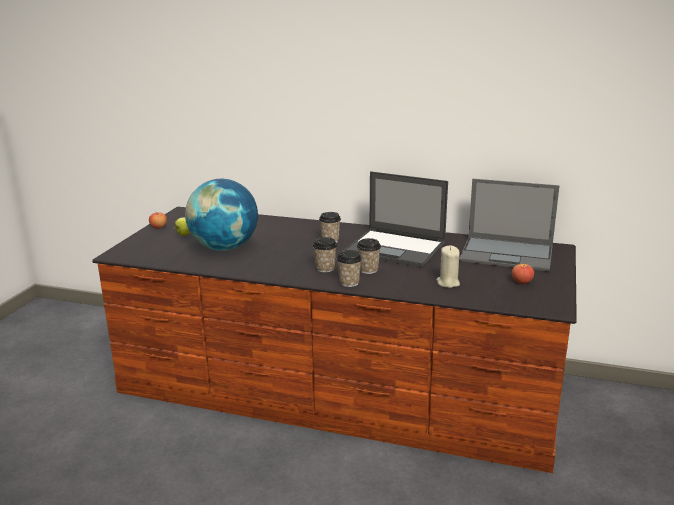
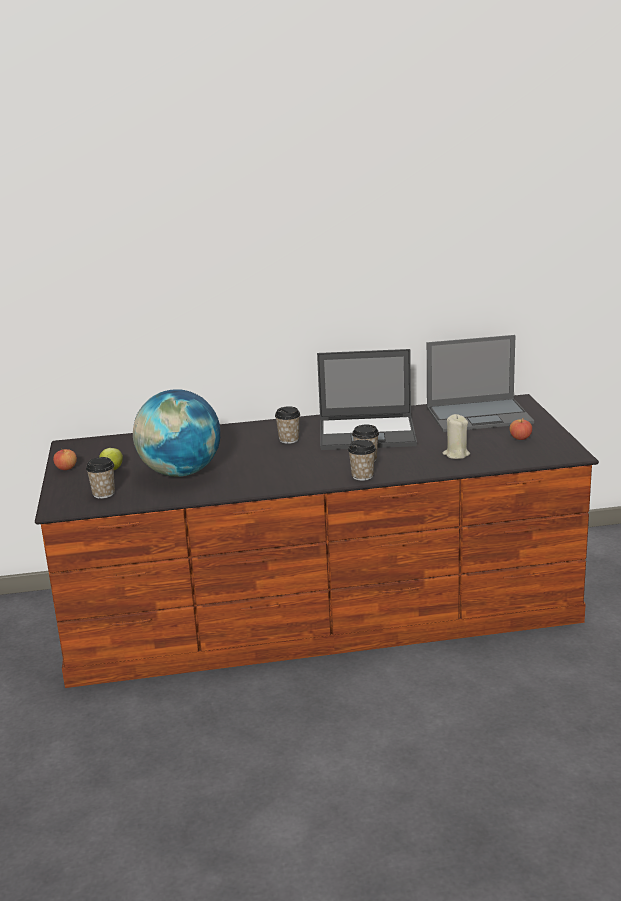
camera: 25 degrees left, 0 degrees up
cup [313,237,337,273] -> cup moved to [86,457,115,499]

